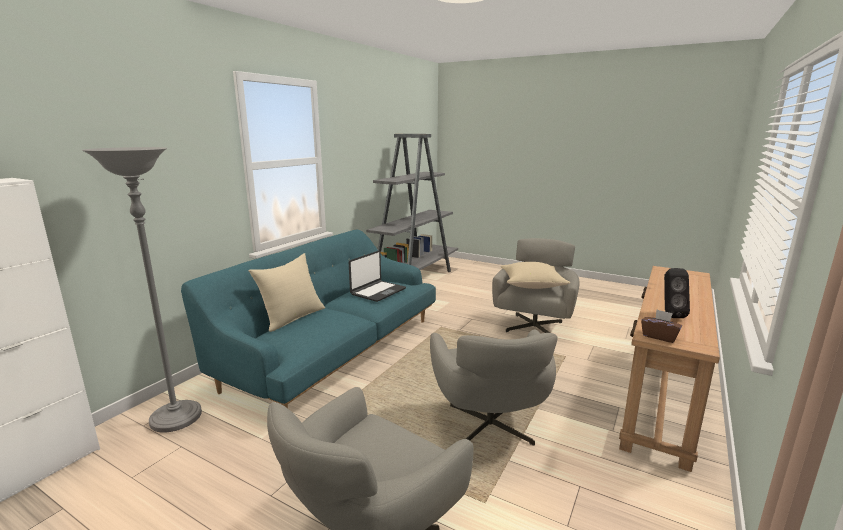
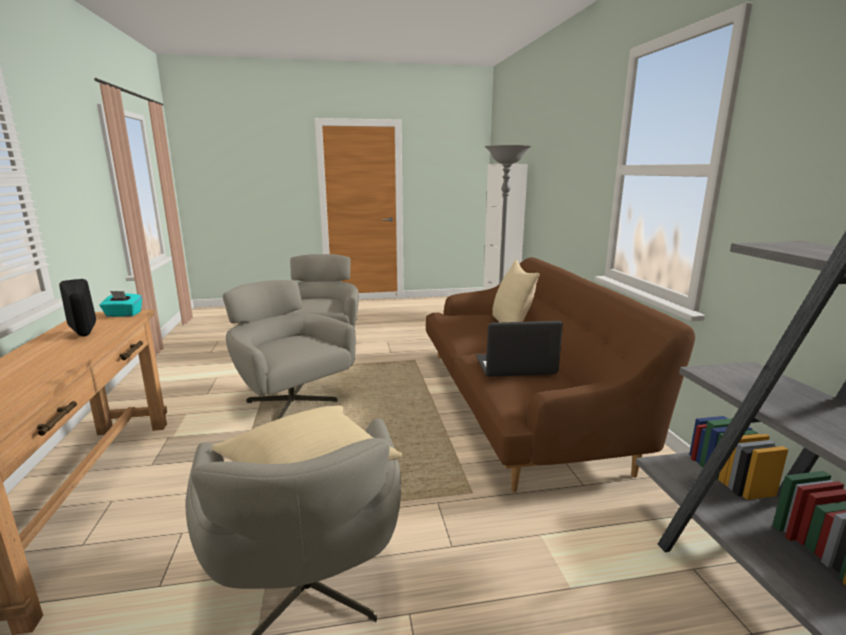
camera: 140 degrees right, 0 degrees up
turquoise sofa [181,230,436,408] -> brown sofa [426,257,695,492]
laptop [349,251,406,302] -> laptop turned 90 degrees clockwise [476,321,563,377]
brown tissue box [641,310,682,343] -> turquoise tissue box [99,291,142,317]

